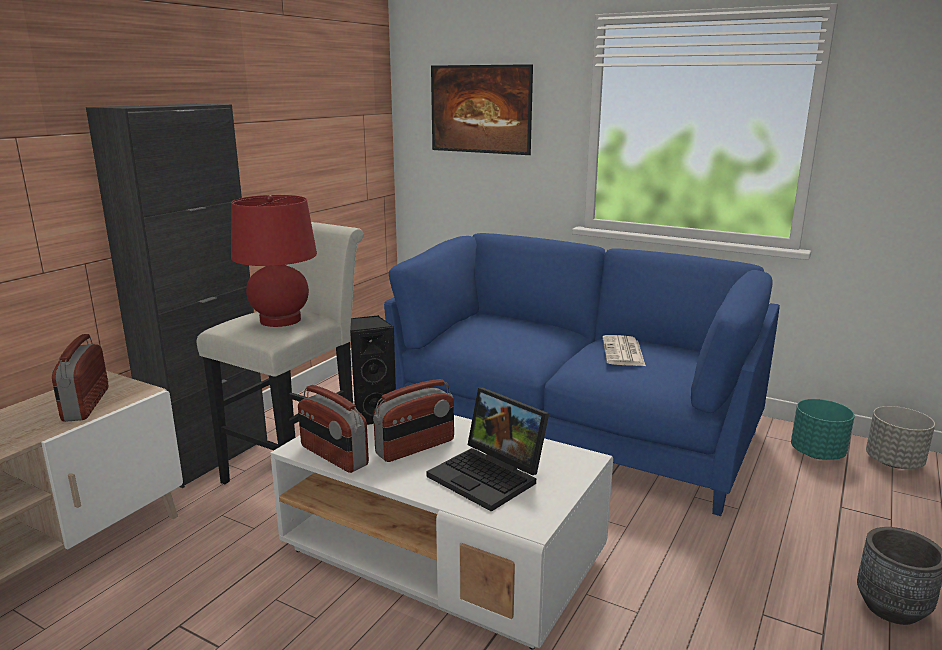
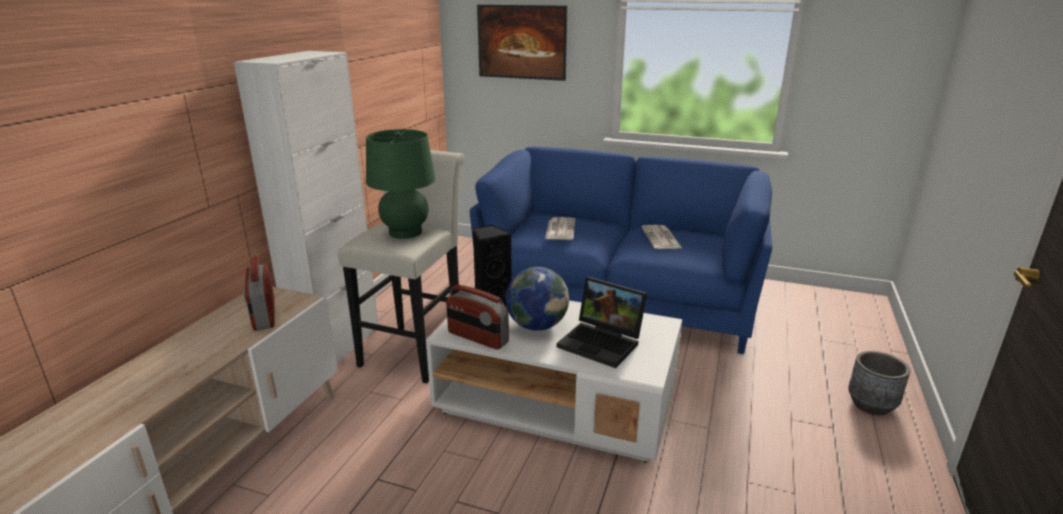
camera: 10 degrees left, 5 degrees up
black cabinet [86,104,267,488] -> white cabinet [234,51,378,363]
red table lamp [231,195,317,327] -> green table lamp [366,129,435,239]
radio [373,379,454,462] -> globe [506,267,569,331]
turquoise planter [791,399,855,460] -> none
grey planter [866,406,935,469] -> none
none -> newspaper [545,217,575,240]

